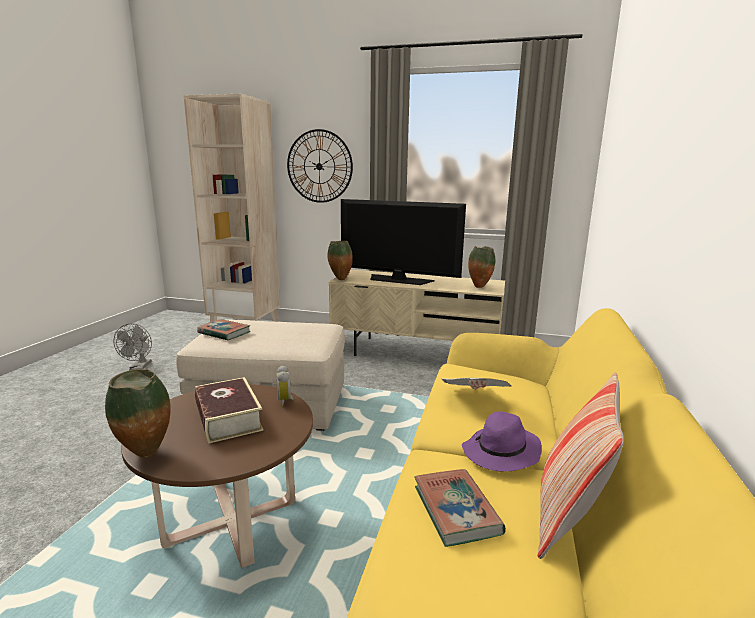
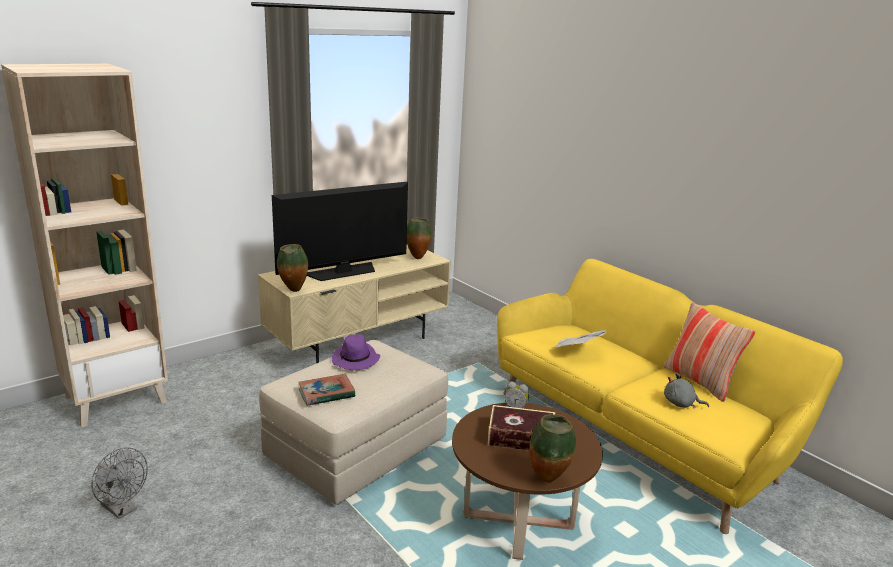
camera: 55 degrees left, 5 degrees up
wall clock [287,129,353,203] -> none
book [414,469,506,547] -> grey plush toy [664,373,709,409]
purple hat [462,411,542,471] -> purple hat moved to [332,334,380,370]

